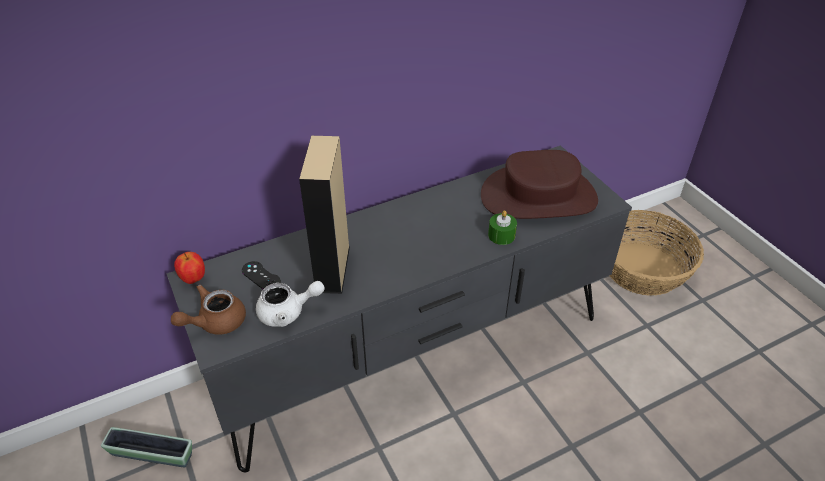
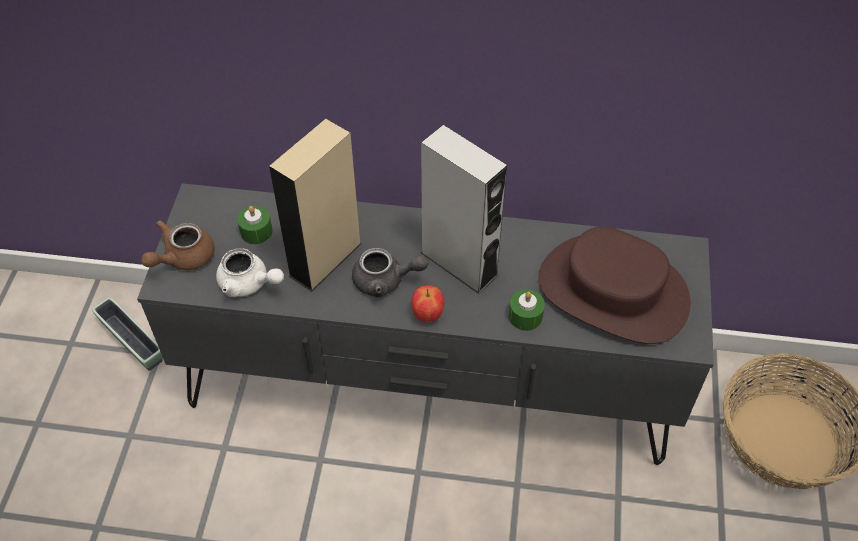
camera: 35 degrees right, 10 degrees up
brown teapot [171,284,246,335] -> brown teapot turned 45 degrees counterclockwise [141,220,214,270]
apple [174,252,205,284] -> apple moved to [411,285,444,322]
black game controller [242,261,281,289] -> green candle [237,206,273,244]
none -> grey teapot [352,248,429,297]
none -> grey speaker [421,125,507,294]

